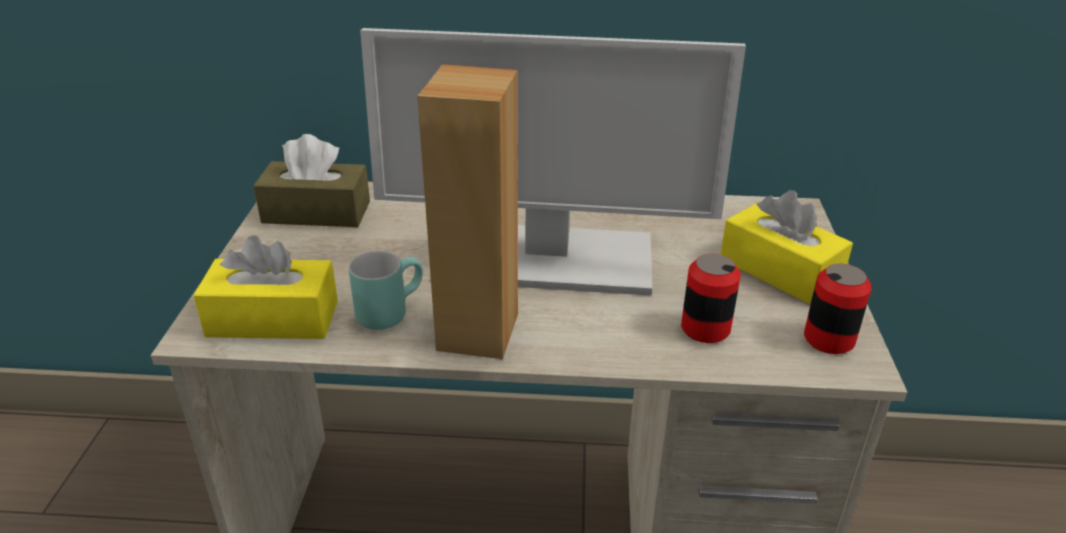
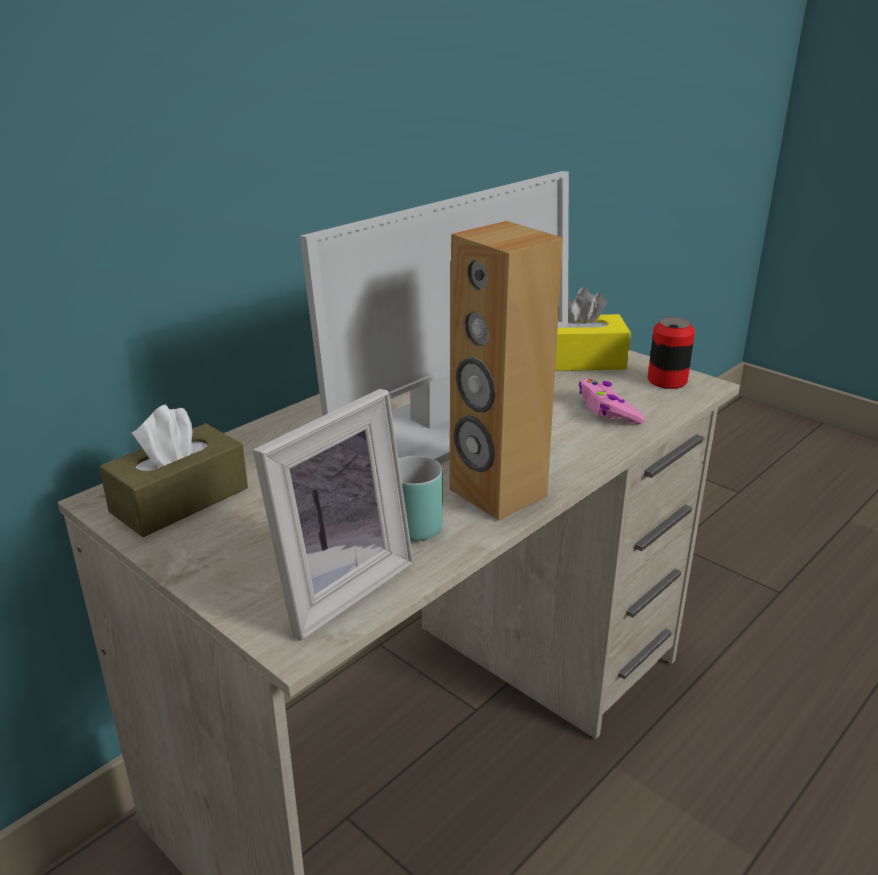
camera: 50 degrees left, 5 degrees down
yellow tissue box [193,235,338,339] -> picture frame [253,389,413,641]
can [681,254,741,343] -> pink game controller [579,379,645,424]

